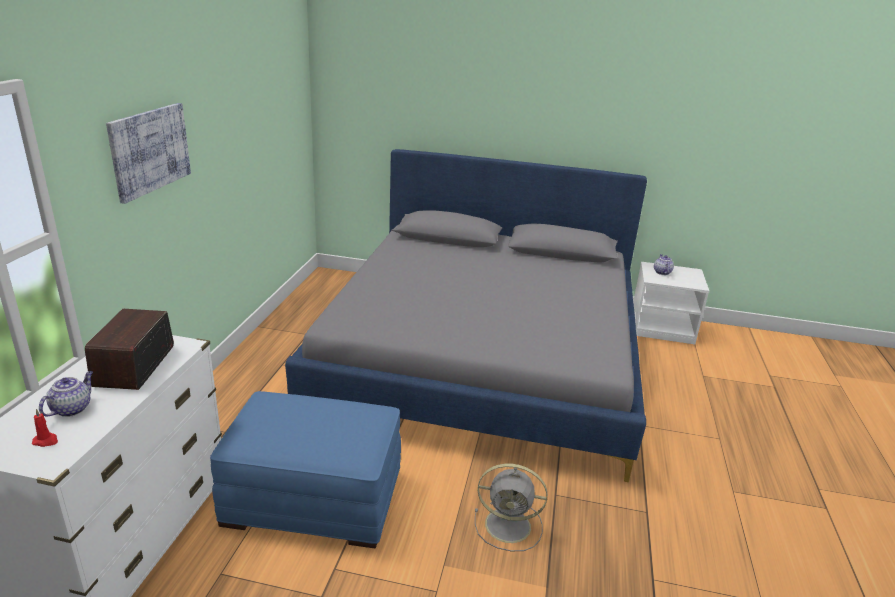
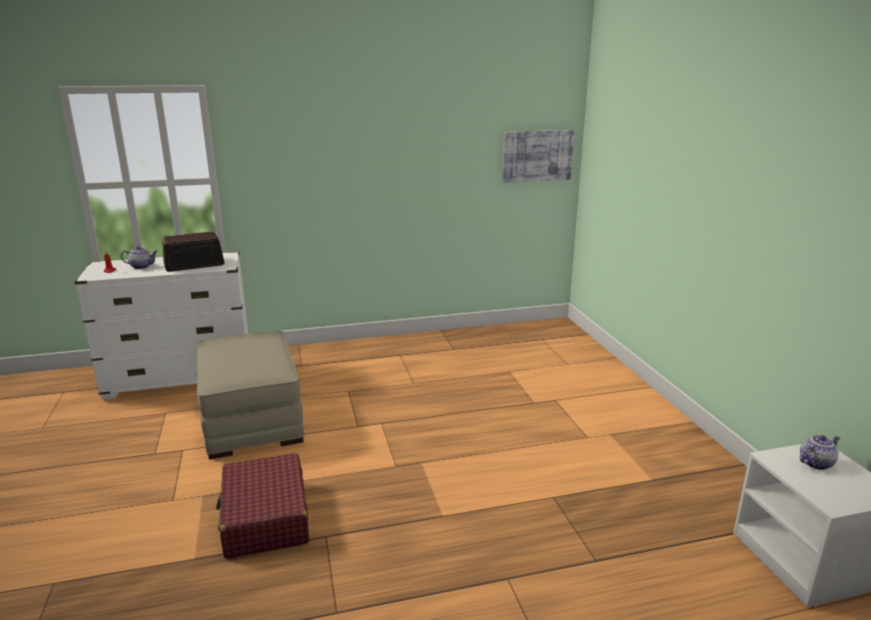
camera: 65 degrees right, 5 degrees down
picture [106,103,191,204] -> picture moved to [502,130,575,183]
blue ottoman [210,391,401,549] -> beige ottoman [196,331,304,460]
grey bed [285,149,647,482] -> none
grey fan [475,464,547,551] -> red suitcase [216,453,309,559]

